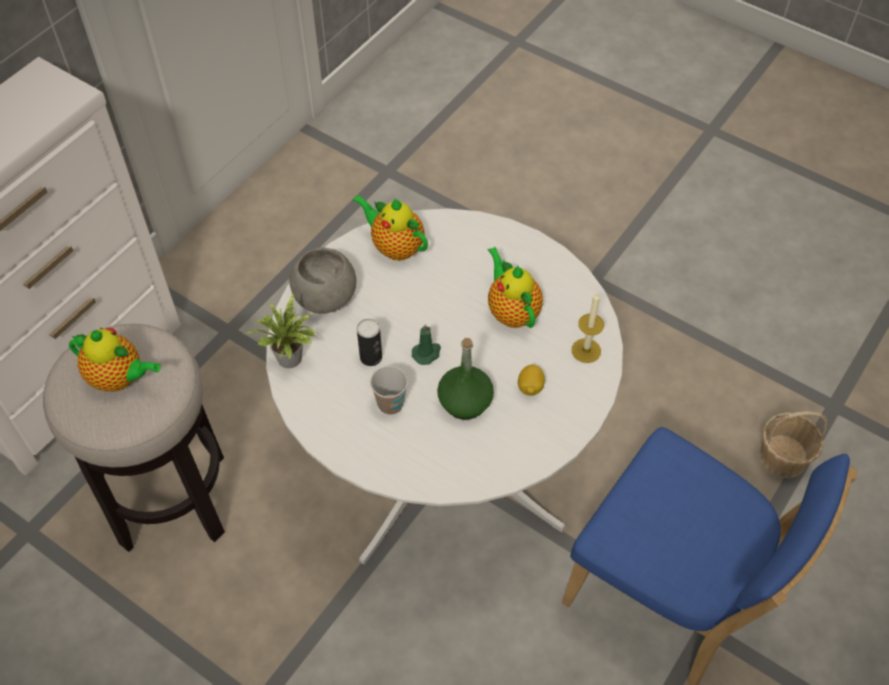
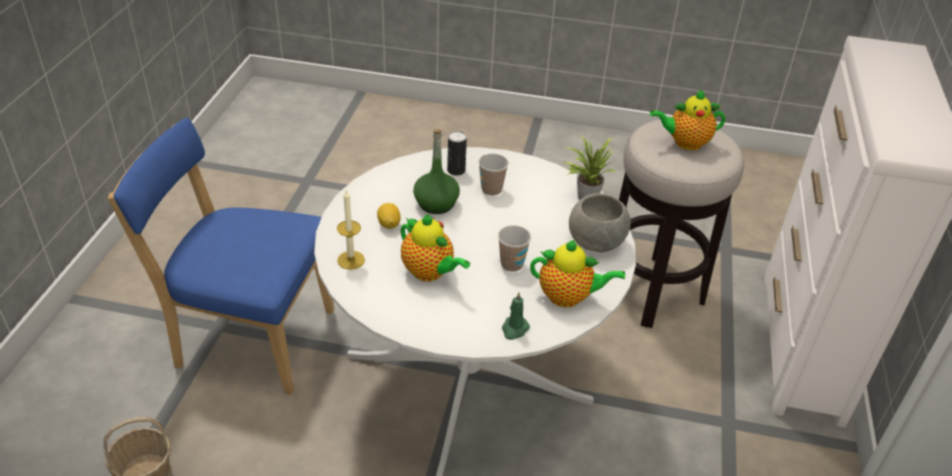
camera: 155 degrees right, 15 degrees down
can [357,319,382,366] -> can moved to [447,131,467,176]
green candle [412,324,441,365] -> green candle moved to [502,292,530,340]
none -> cup [498,225,531,272]

